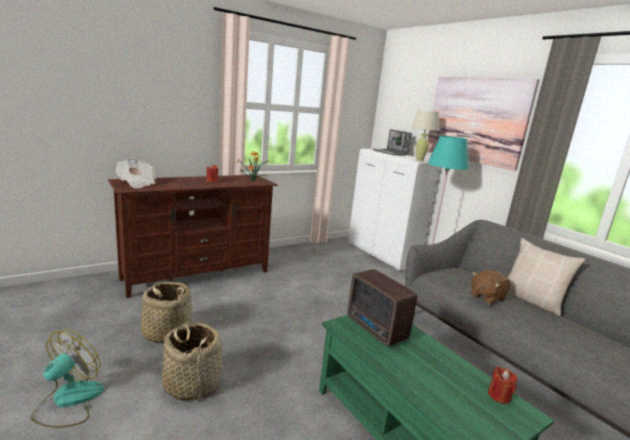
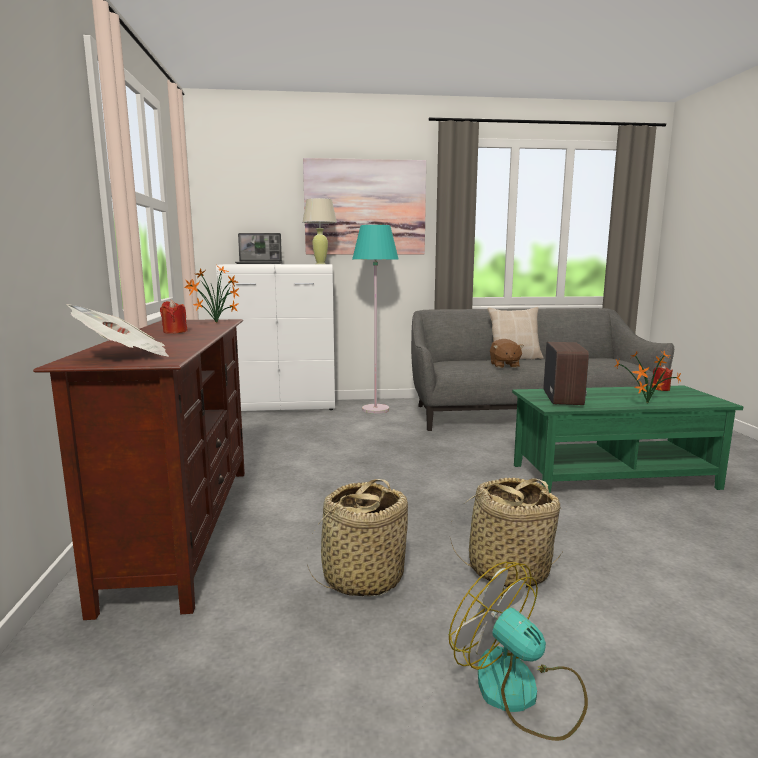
camera: 60 degrees left, 5 degrees down
radio [348,269,417,346] -> radio turned 75 degrees counterclockwise [544,342,589,405]
none -> potted plant [614,350,682,403]

